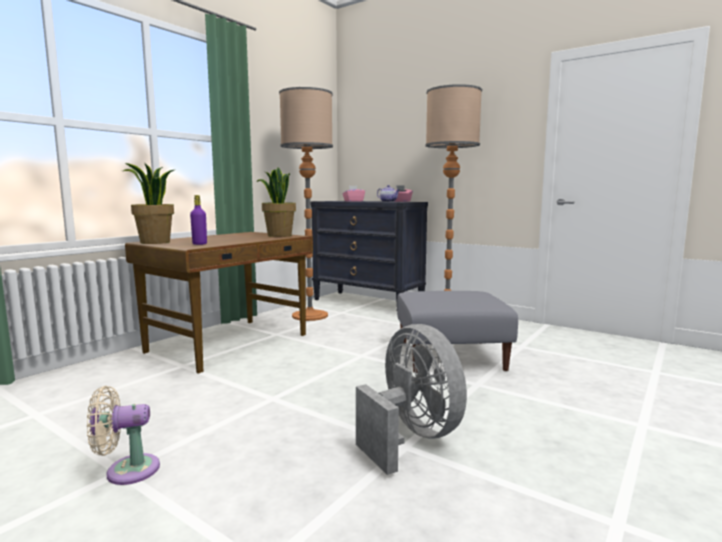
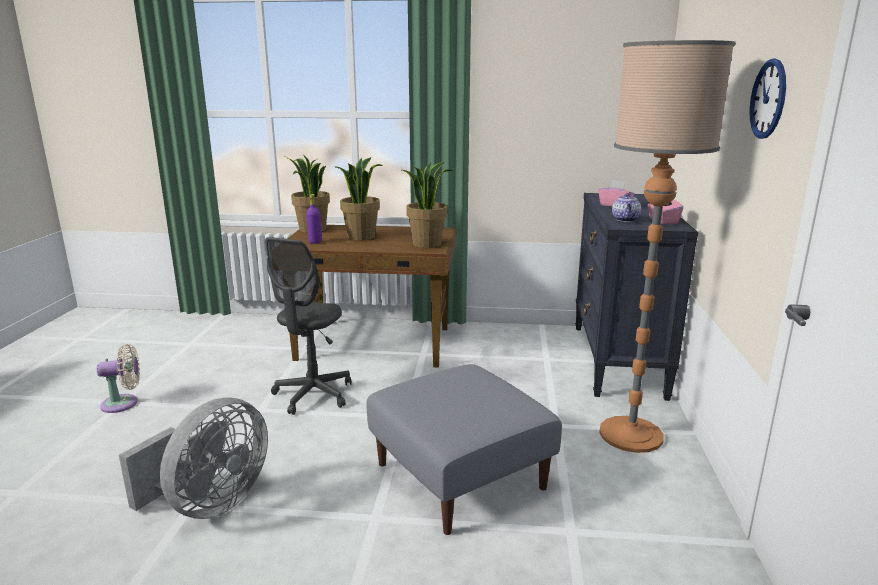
camera: 60 degrees right, 10 degrees up
beige fan [87,386,160,485] -> beige fan turned 120 degrees clockwise [97,344,140,413]
floor lamp [279,87,333,321] -> none
none -> grey office chair [265,237,351,415]
none -> potted plant [334,157,383,241]
none -> wall clock [750,59,786,139]

